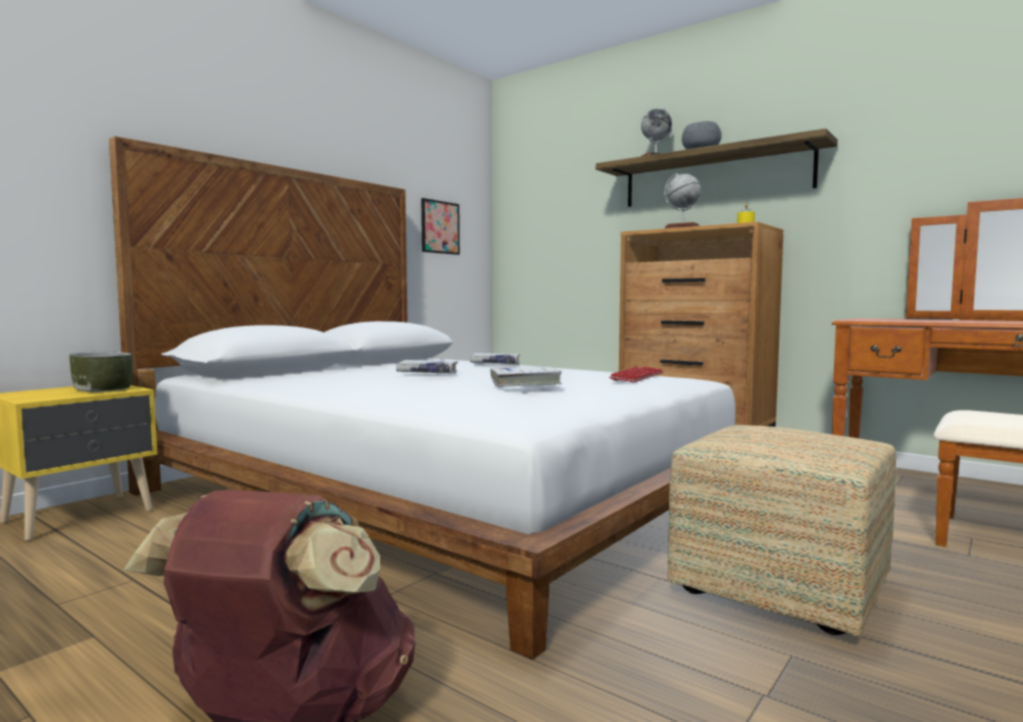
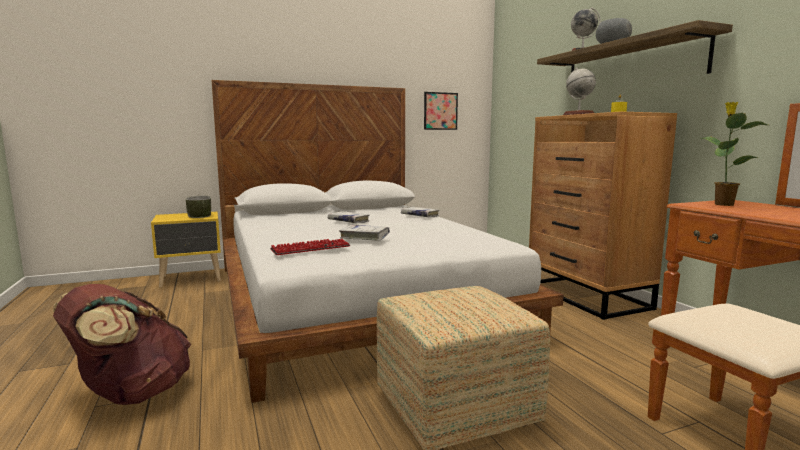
camera: 30 degrees right, 5 degrees up
keyboard [609,366,663,382] -> keyboard moved to [270,239,350,255]
none -> potted plant [701,102,768,206]

